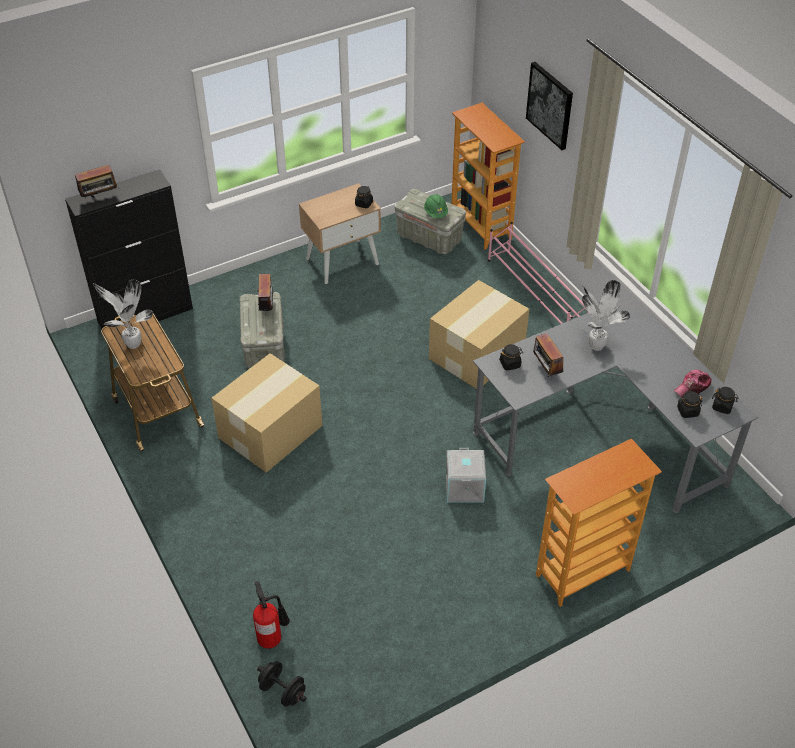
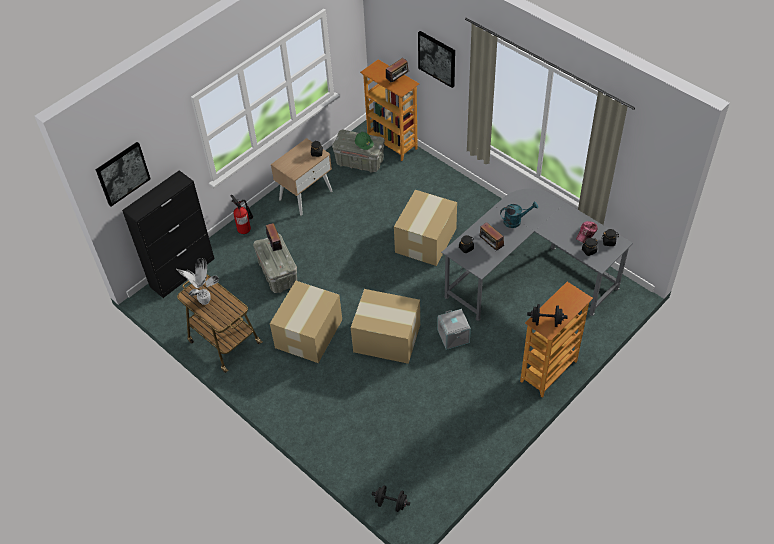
camera: 15 degrees left, 5 degrees up
radio [75,165,119,198] -> radio moved to [386,58,409,83]
fire extinguisher [253,581,290,648] -> fire extinguisher moved to [231,195,253,234]
pink shoe rack [488,222,589,324] -> none
potted plant [582,280,630,351] -> turquoise watering can [500,202,538,228]
none -> picture [96,142,151,206]
none -> cardboard box [351,289,420,364]
none -> black dumbbell [527,304,568,327]

